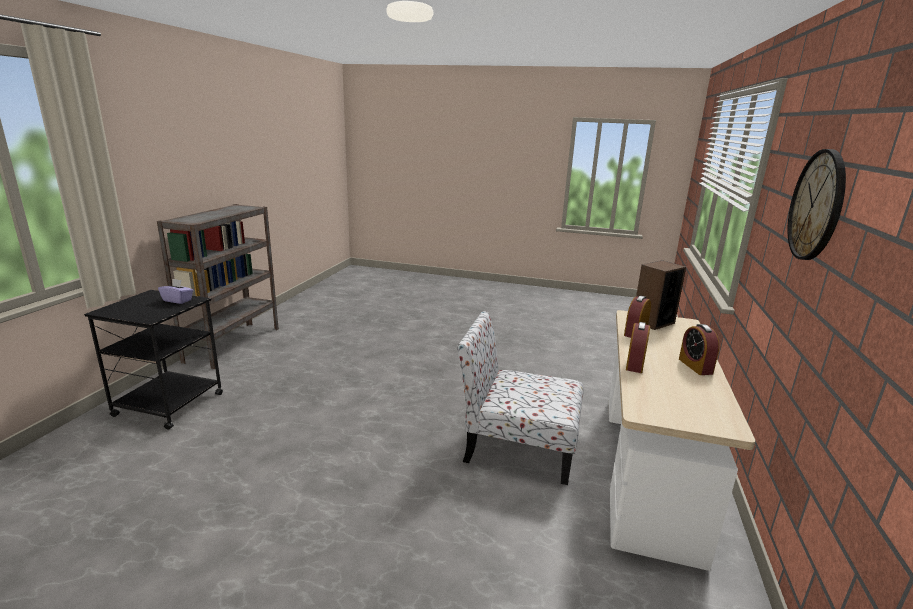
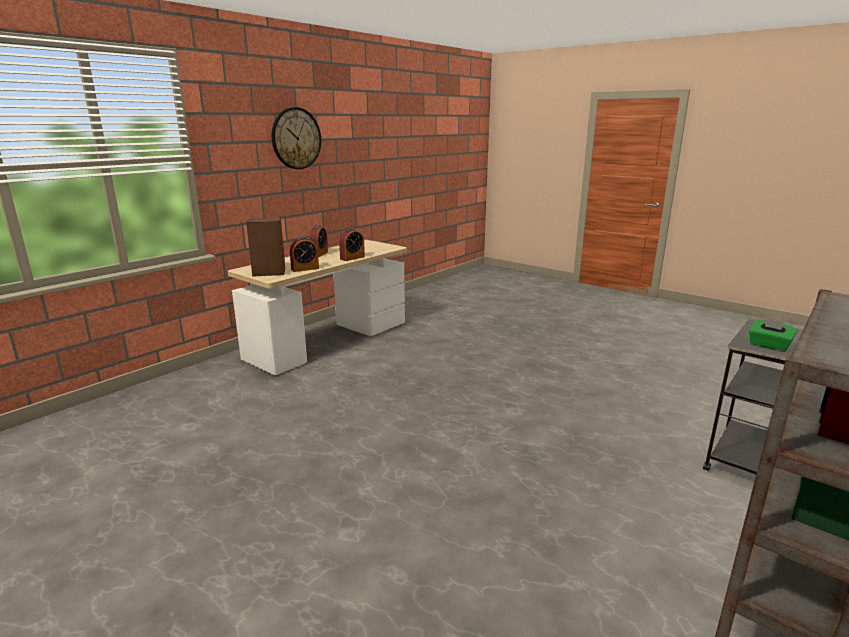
camera: 155 degrees left, 0 degrees up
purple tissue box [158,279,194,304] -> green tissue box [749,318,798,352]
chair [457,311,584,485] -> none

